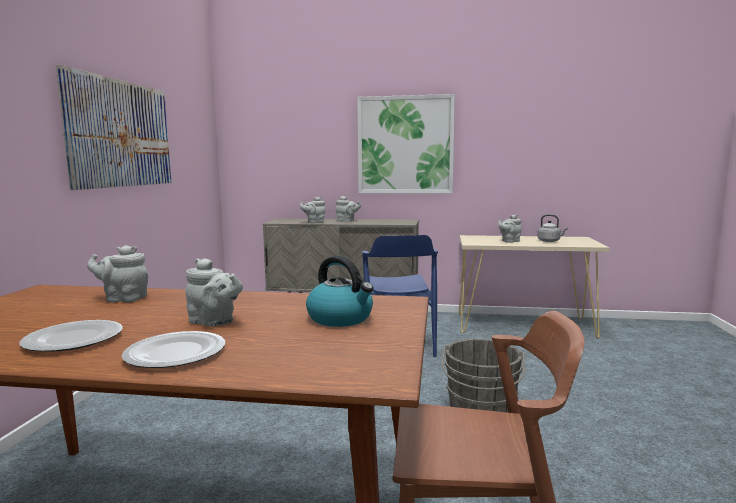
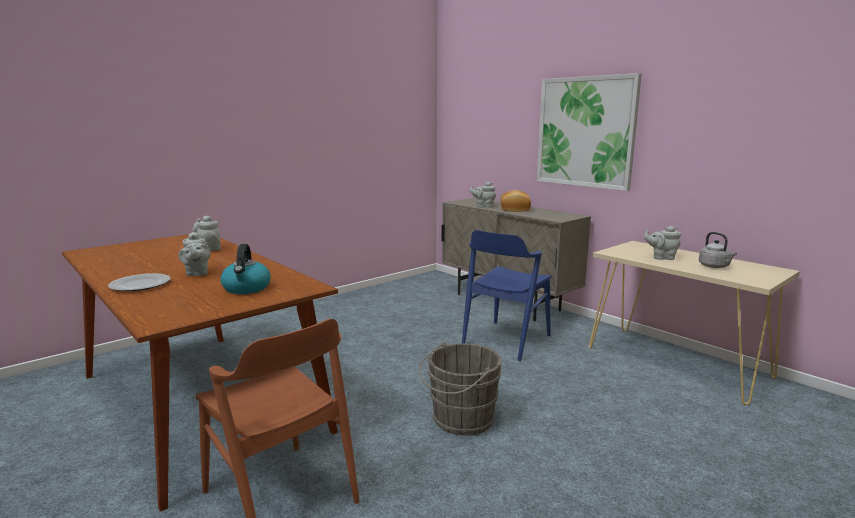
camera: 40 degrees right, 5 degrees up
plate [19,320,123,352] -> none
picture [56,65,171,190] -> none
grey teapot [335,196,361,222] -> bread [500,190,531,212]

